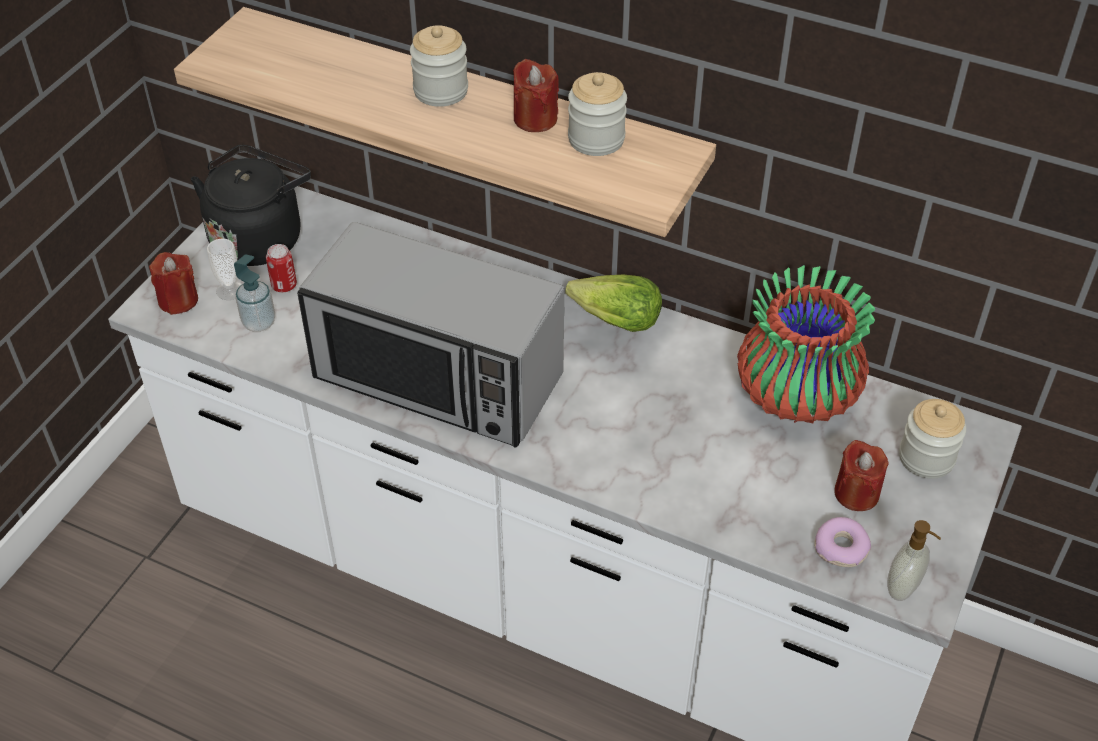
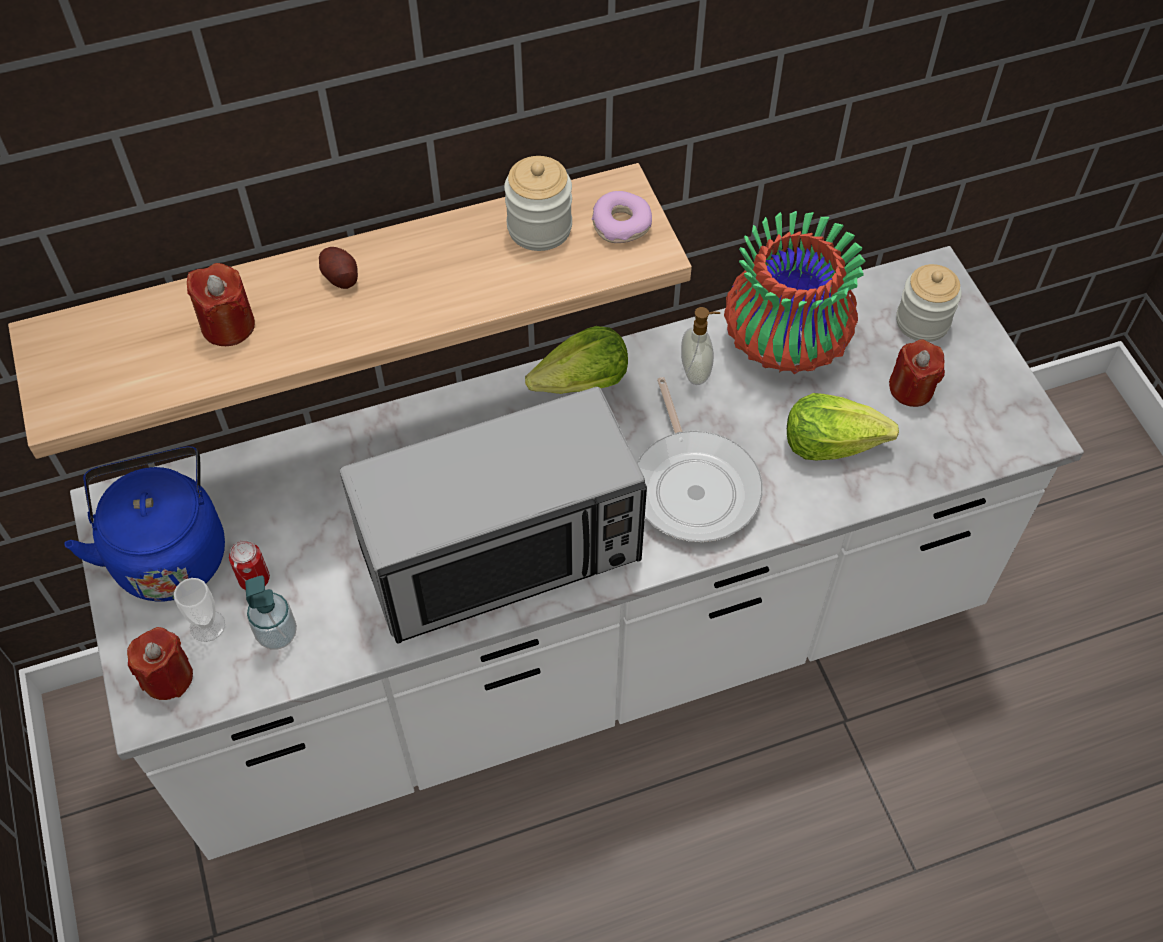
camera: 45 degrees left, 10 degrees up
black kettle [191,145,311,266] -> blue kettle [64,446,225,601]
jar [410,25,468,107] -> potato [319,247,358,289]
red candle [513,59,559,132] -> red candle moved to [187,263,255,346]
donut [814,517,871,567] -> donut moved to [592,191,652,243]
soap dispenser [887,520,941,601] -> soap dispenser moved to [681,307,720,385]
none -> frying pan [637,377,763,542]
none -> lettuce [787,393,899,460]

